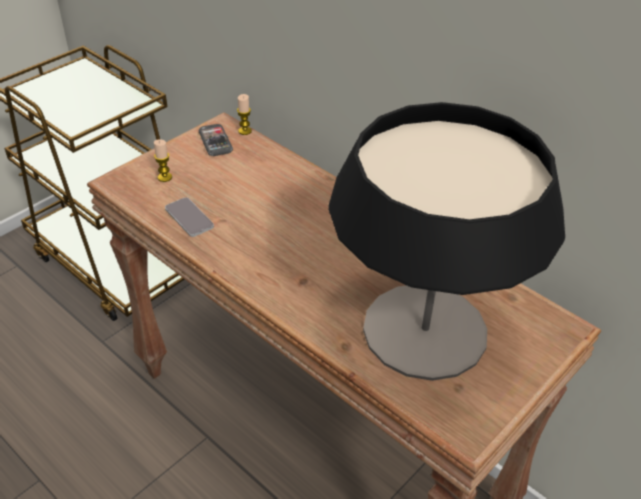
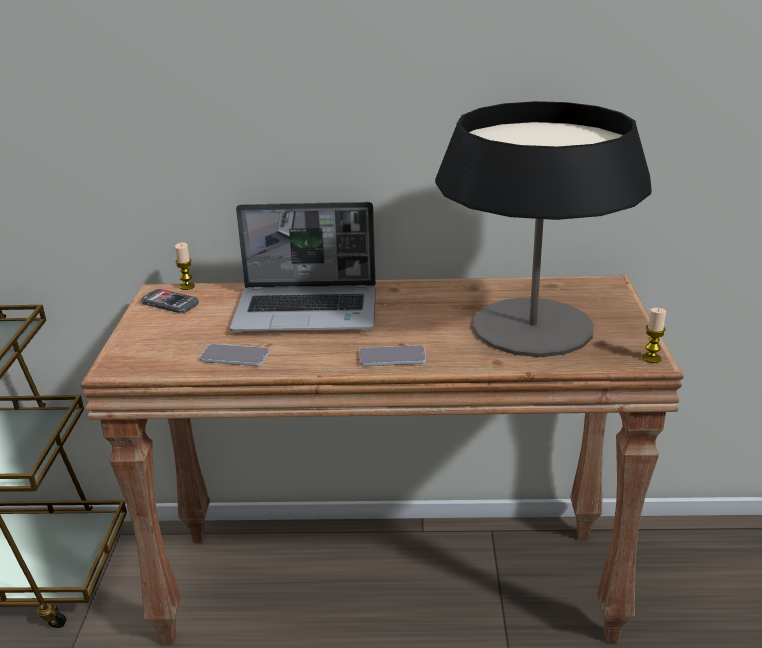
camera: 40 degrees left, 15 degrees down
candle [154,139,172,182] -> candle moved to [642,308,666,363]
none -> laptop [230,202,376,331]
none -> phone [360,345,426,366]

